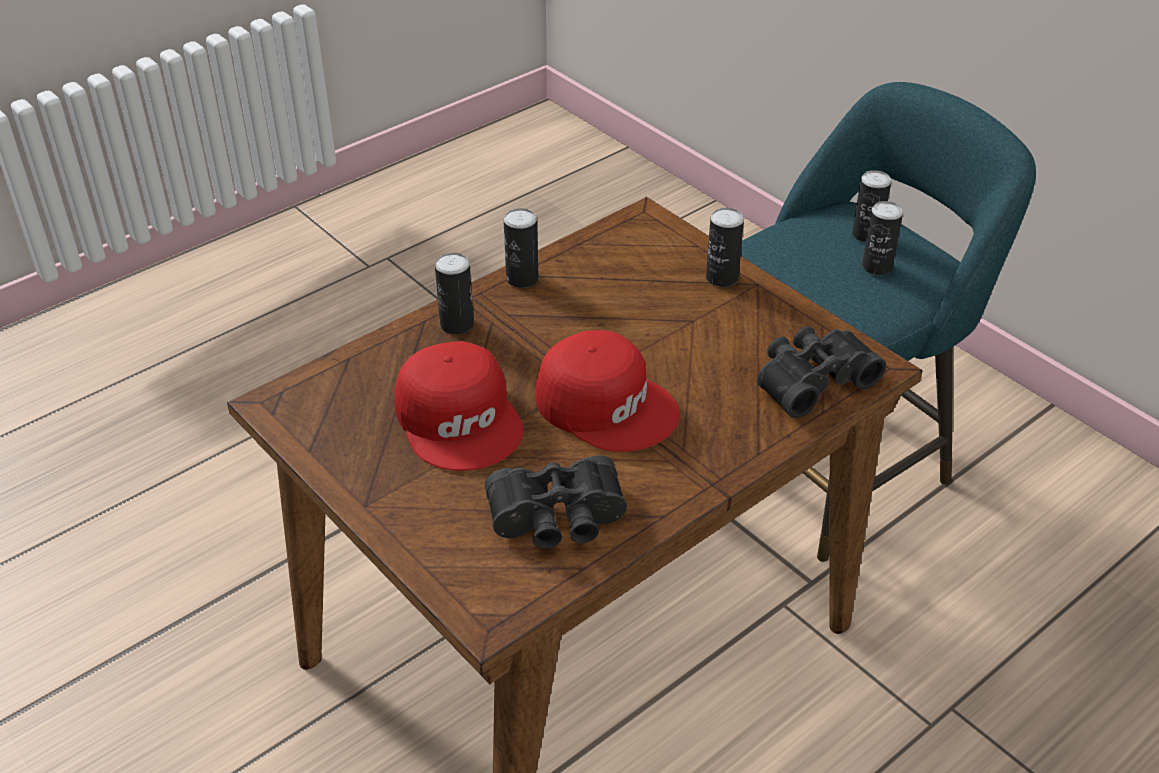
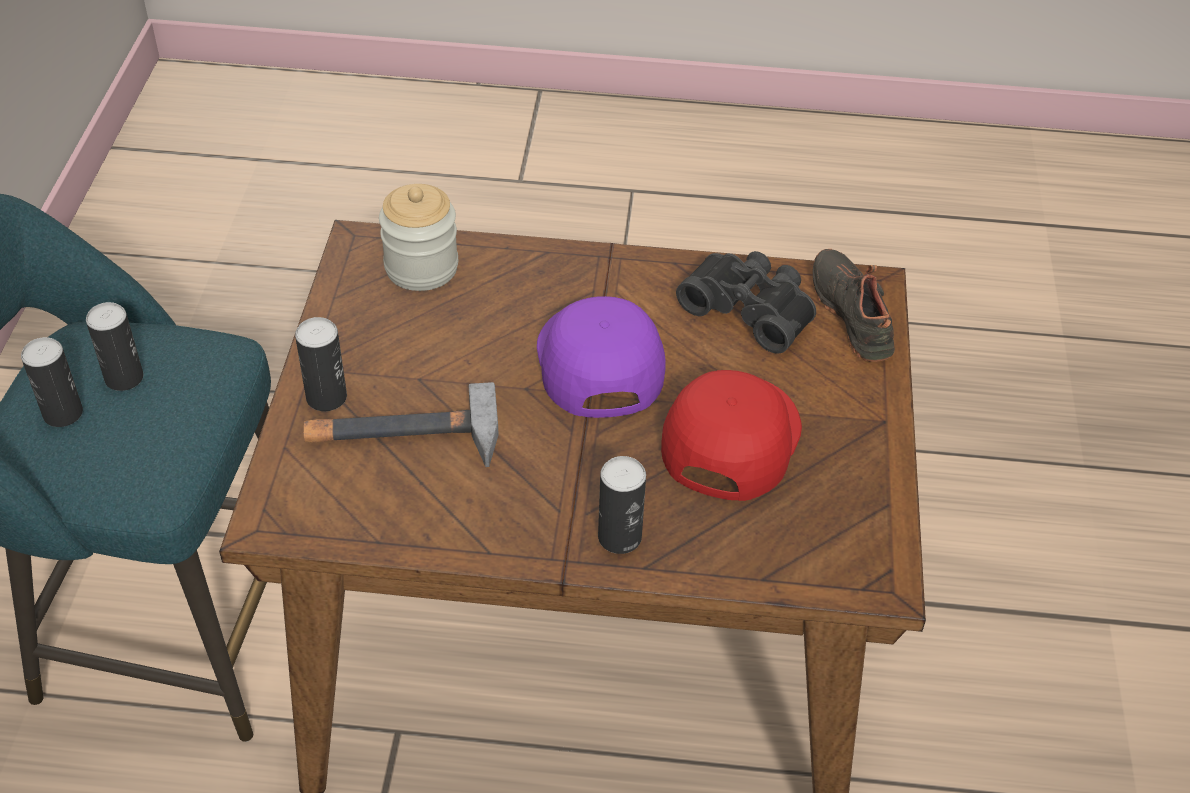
camera: 135 degrees left, 5 degrees up
can [504,208,539,288] -> none
red cap [535,330,680,452] -> purple cap [537,296,666,418]
black binoculars [757,326,886,418] -> jar [379,184,458,291]
none -> hammer [304,382,499,467]
none -> black shoe [812,249,895,362]

